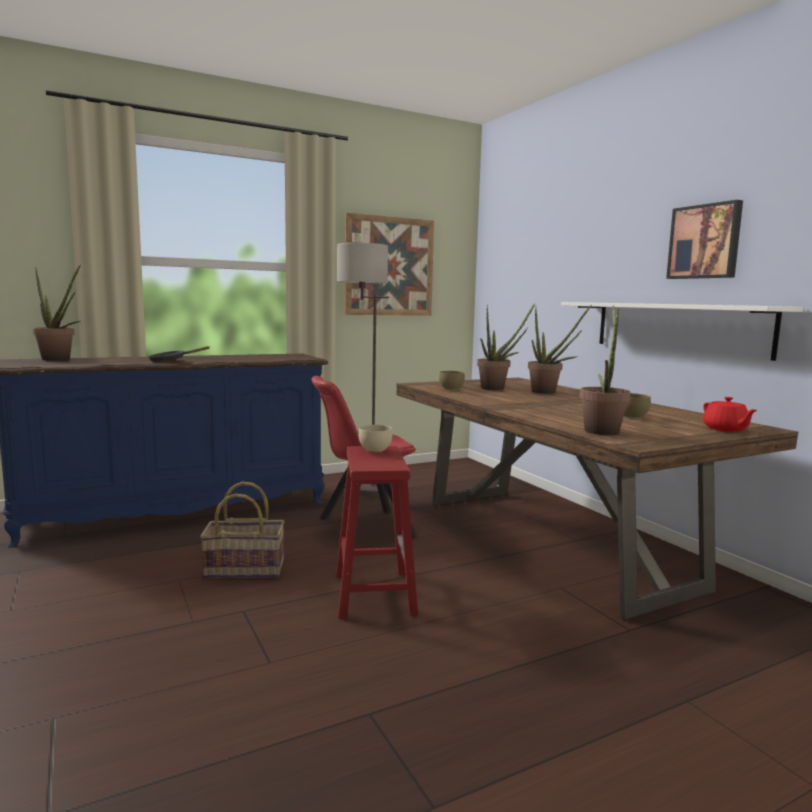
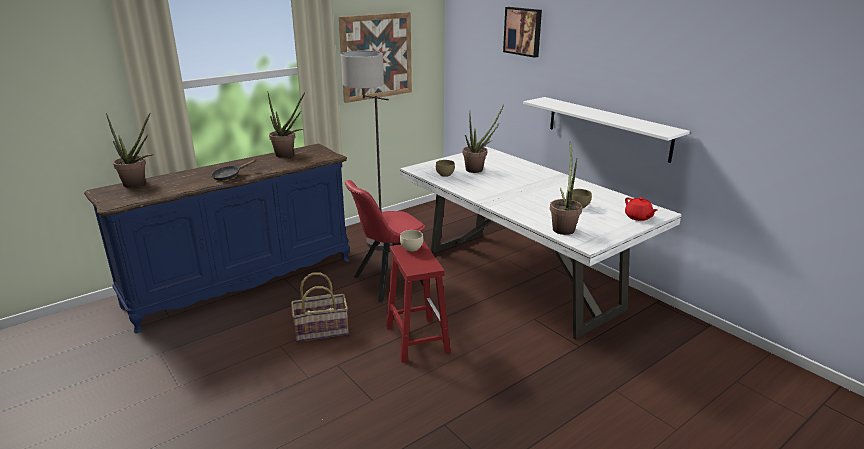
camera: 10 degrees left, 15 degrees up
brown dining table [397,378,798,621] -> white dining table [400,147,682,340]
potted plant [528,305,591,394] -> potted plant moved to [267,91,305,158]
picture [666,200,743,279] -> picture moved to [503,7,542,58]

